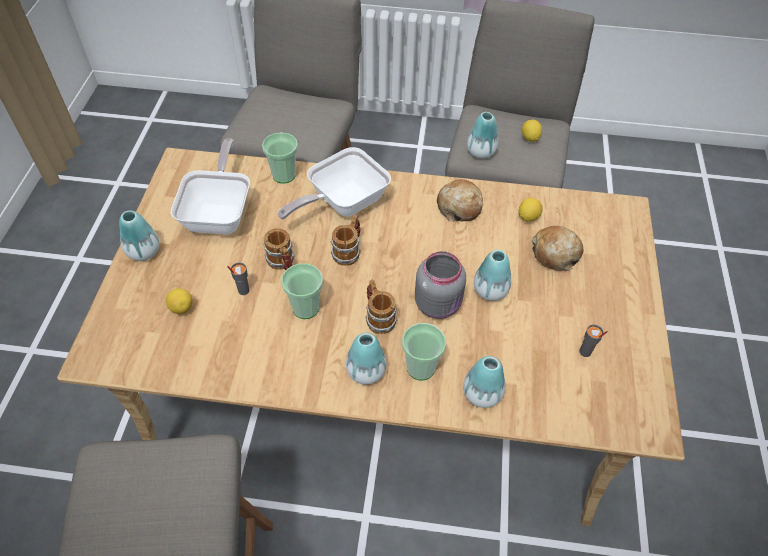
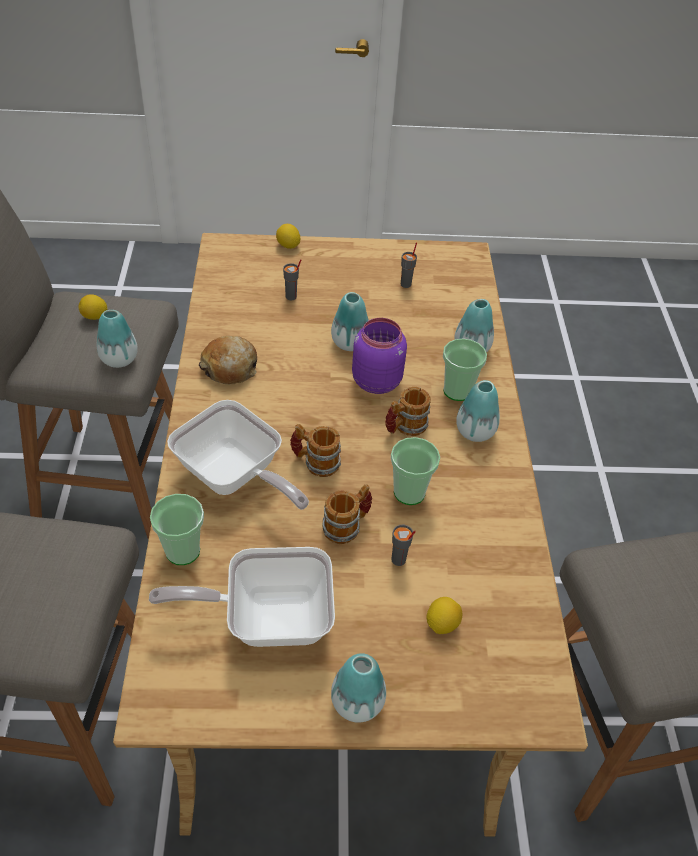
camera: 100 degrees left, 5 degrees down
grey jar [415,251,466,319] -> purple jar [352,318,407,394]
lemon [518,197,543,222] -> lemon moved to [276,224,300,249]
bread [532,226,583,271] -> grey cup [283,259,301,300]

